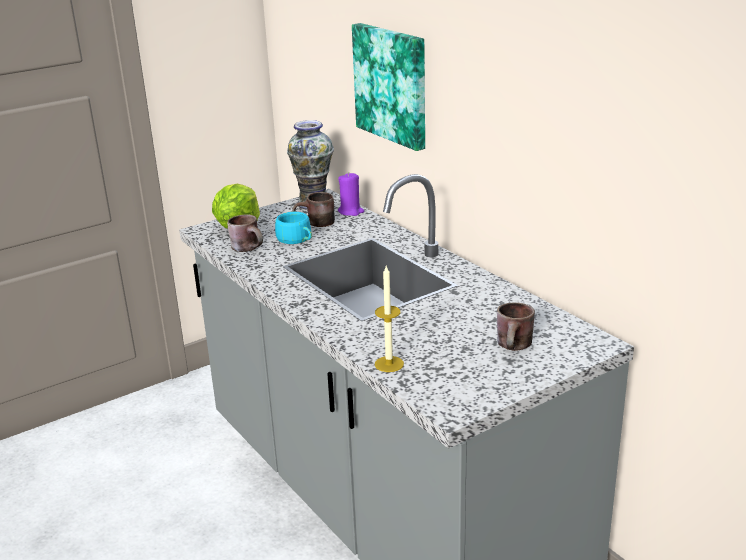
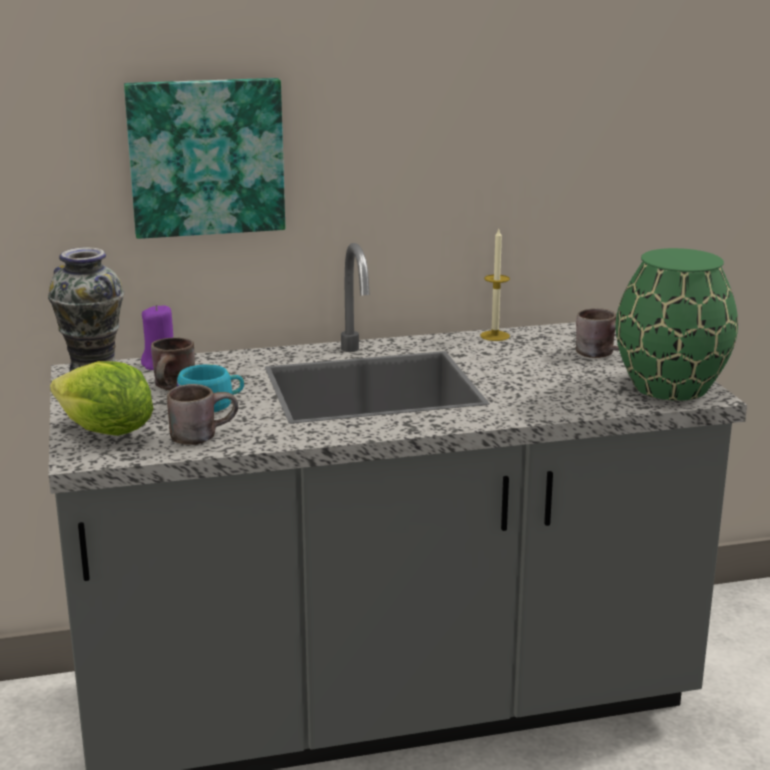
camera: 70 degrees left, 5 degrees down
candle [375,266,404,372] -> candle moved to [480,229,510,341]
none -> green vase [616,248,738,401]

